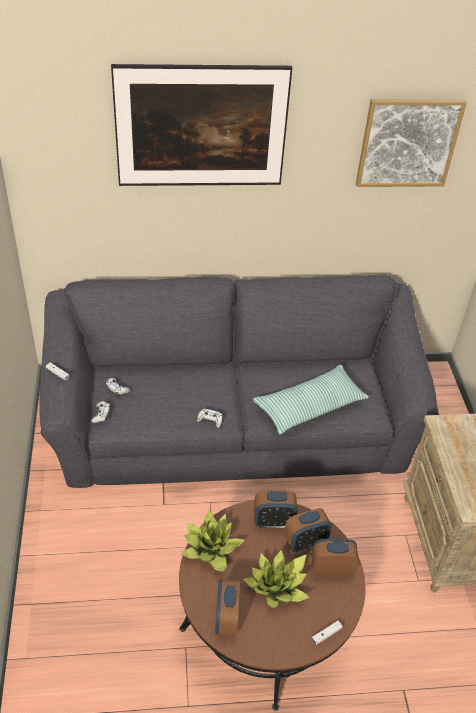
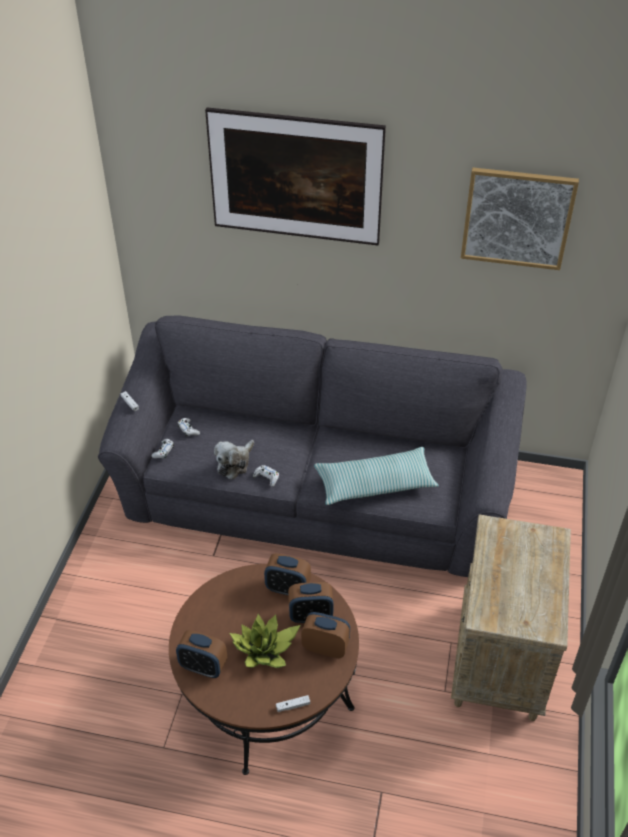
camera: 20 degrees right, 0 degrees up
potted plant [181,510,245,572] -> none
alarm clock [215,580,240,636] -> alarm clock turned 90 degrees counterclockwise [176,630,227,678]
none -> plush toy [214,440,254,480]

